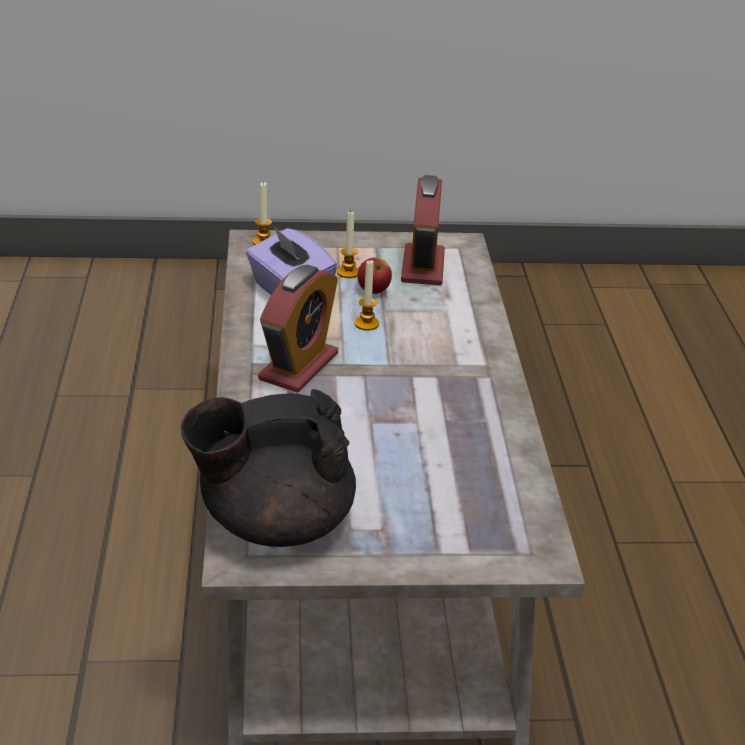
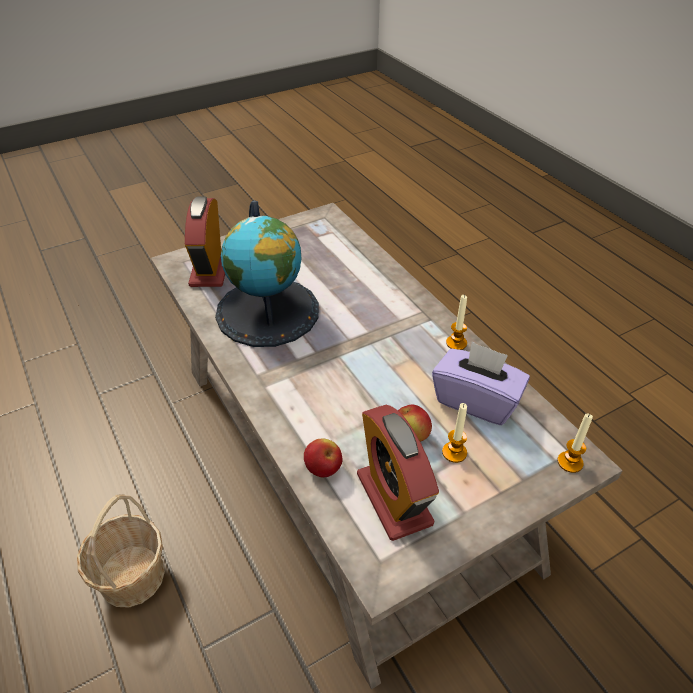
camera: 155 degrees right, 10 degrees up
black teapot [181,389,356,547] -> none
alarm clock [258,265,338,393] -> alarm clock moved to [185,196,225,287]
candle [355,260,379,331] -> candle moved to [446,295,467,350]
none -> basket [77,494,165,608]
none -> globe [215,200,319,347]
none -> apple [304,439,343,477]

